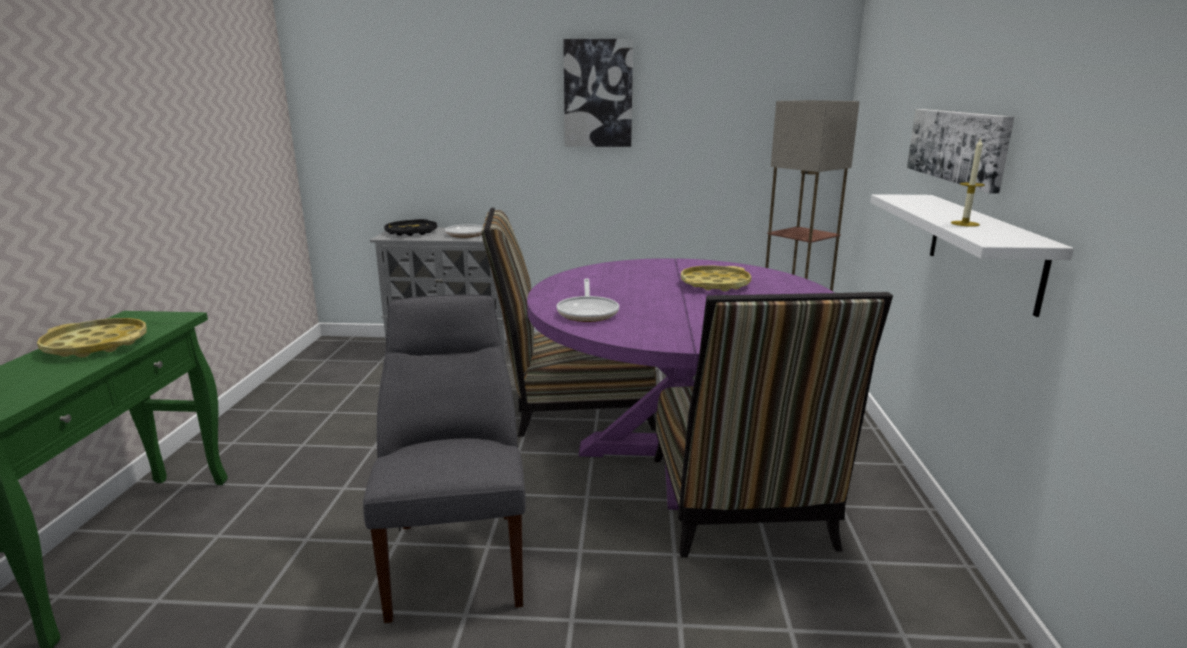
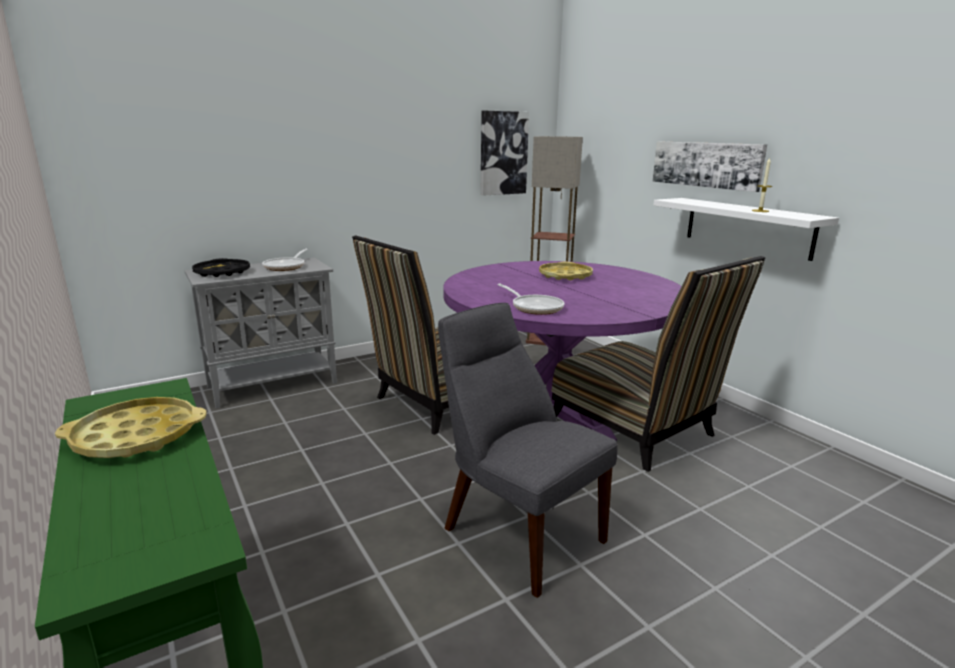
camera: 35 degrees left, 0 degrees up
picture [563,39,633,147] -> picture moved to [480,111,529,196]

